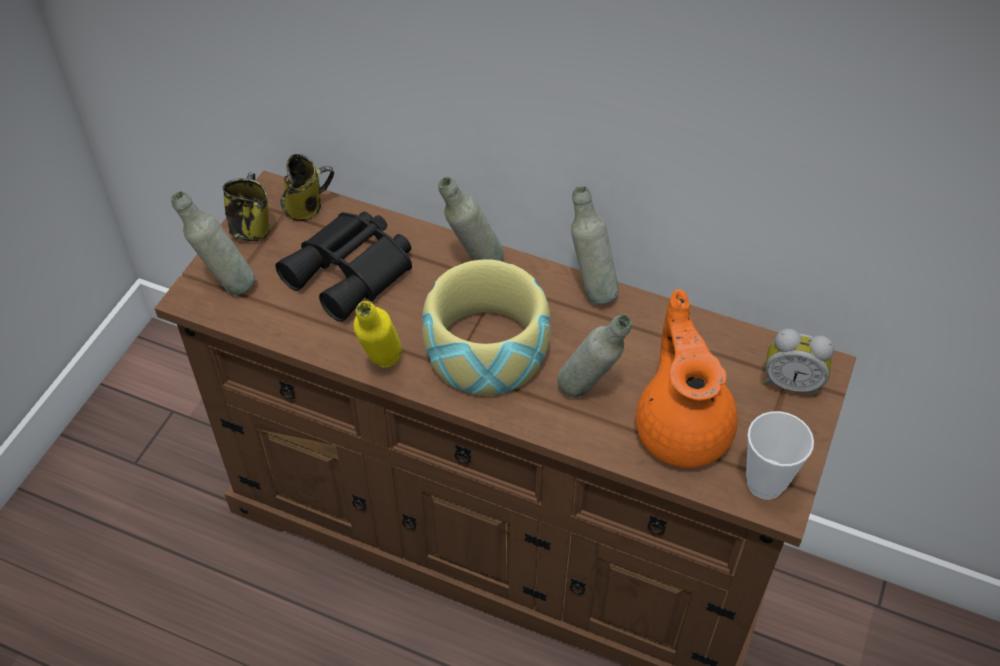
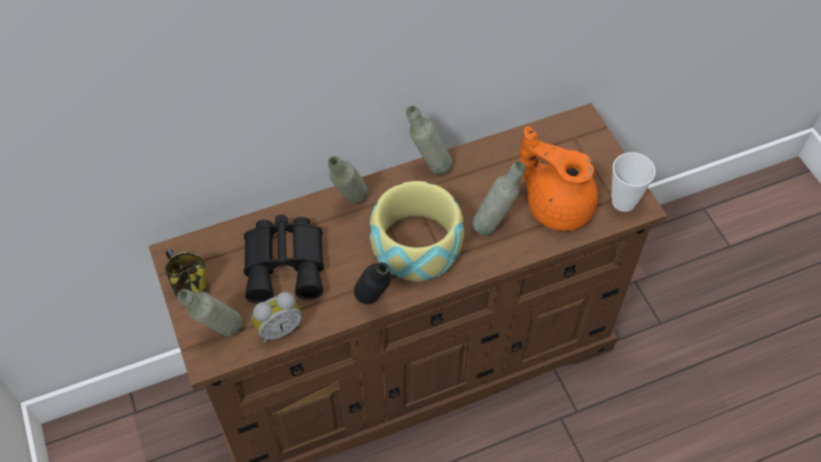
camera: 45 degrees left, 5 degrees up
mug [280,154,334,221] -> none
yellow bottle [353,301,402,367] -> black bottle [354,262,391,304]
alarm clock [763,329,834,397] -> alarm clock moved to [252,292,302,344]

